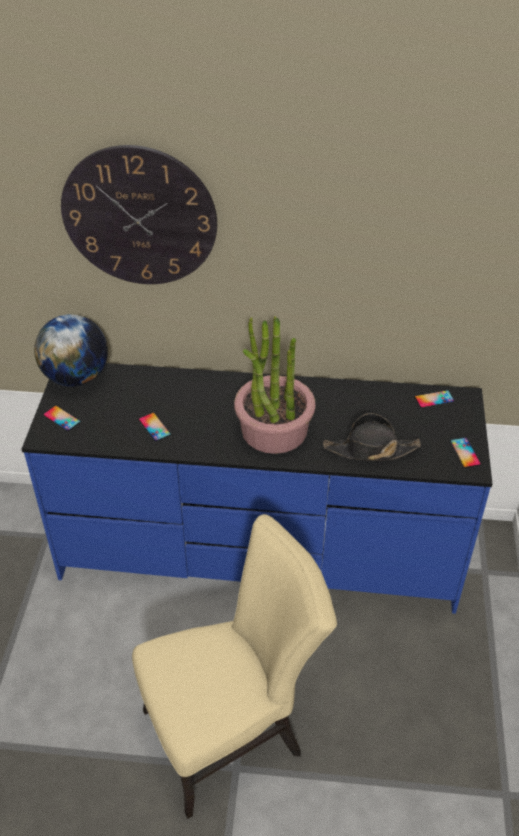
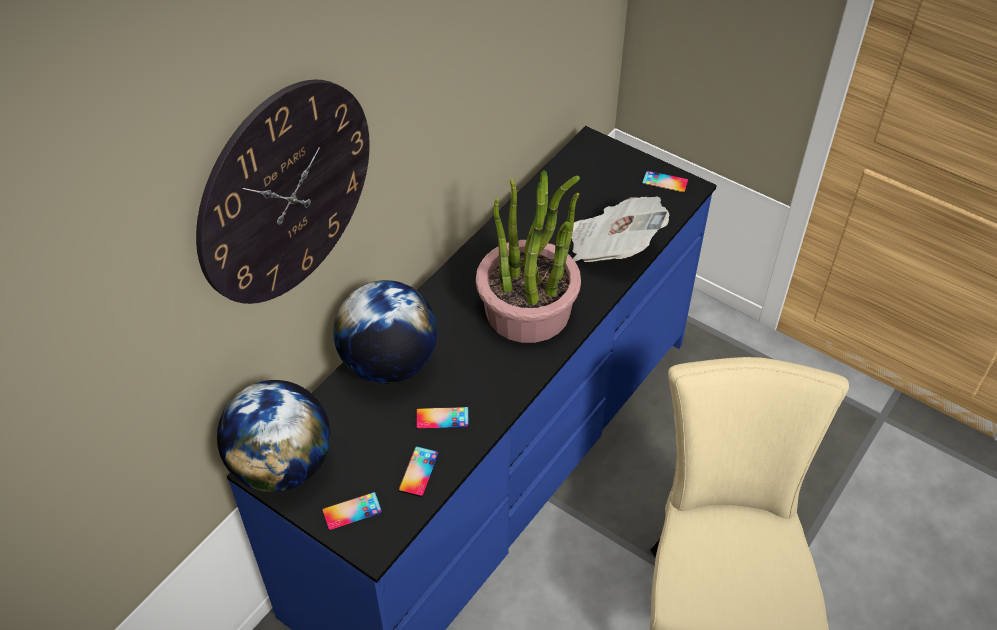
camera: 60 degrees left, 5 degrees up
black hat [323,413,421,461] -> newspaper [571,197,669,262]
phone [415,390,454,408] -> phone moved to [398,446,439,497]
none -> globe [333,280,437,384]

